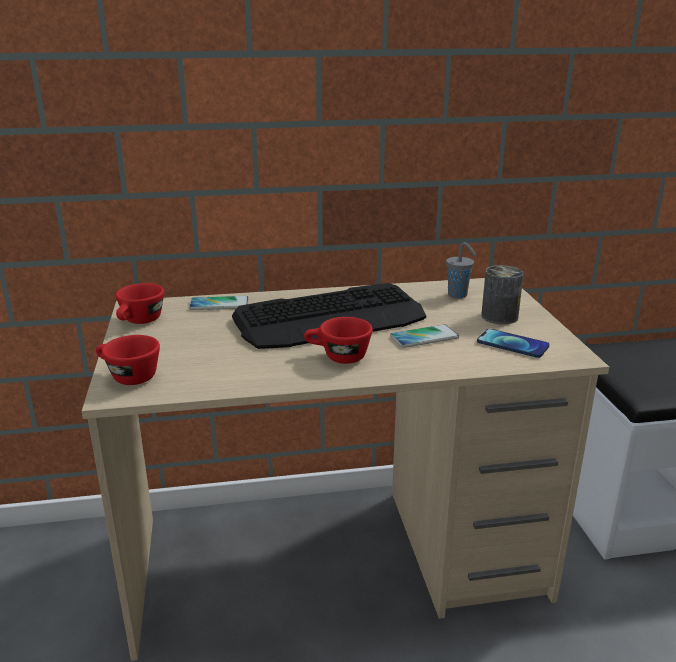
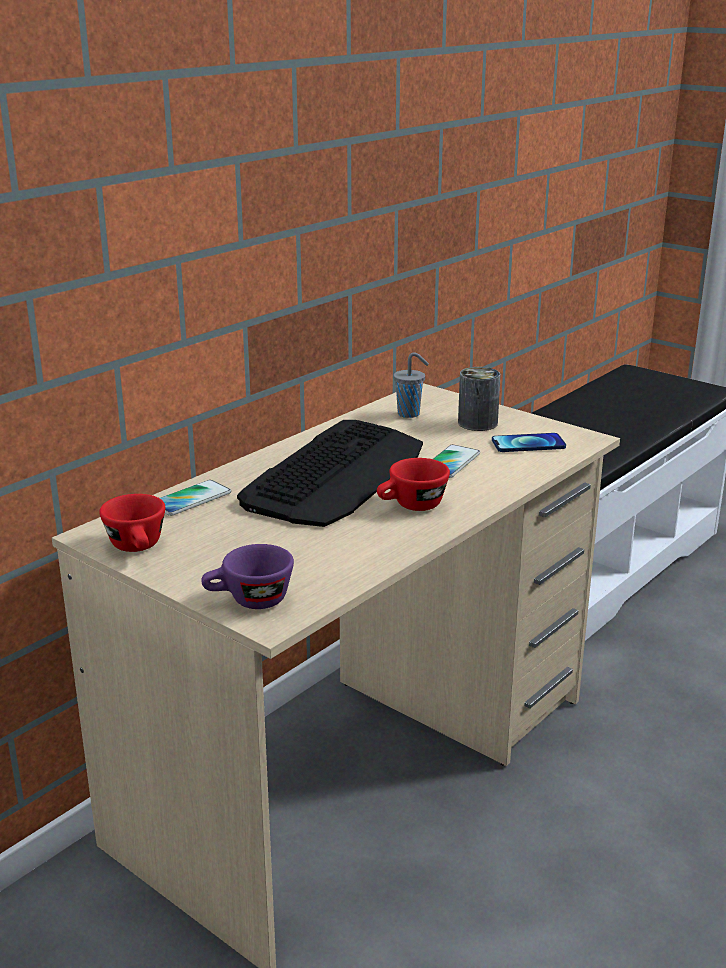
camera: 40 degrees left, 0 degrees up
red cup [96,335,160,385] -> purple cup [201,544,294,609]

